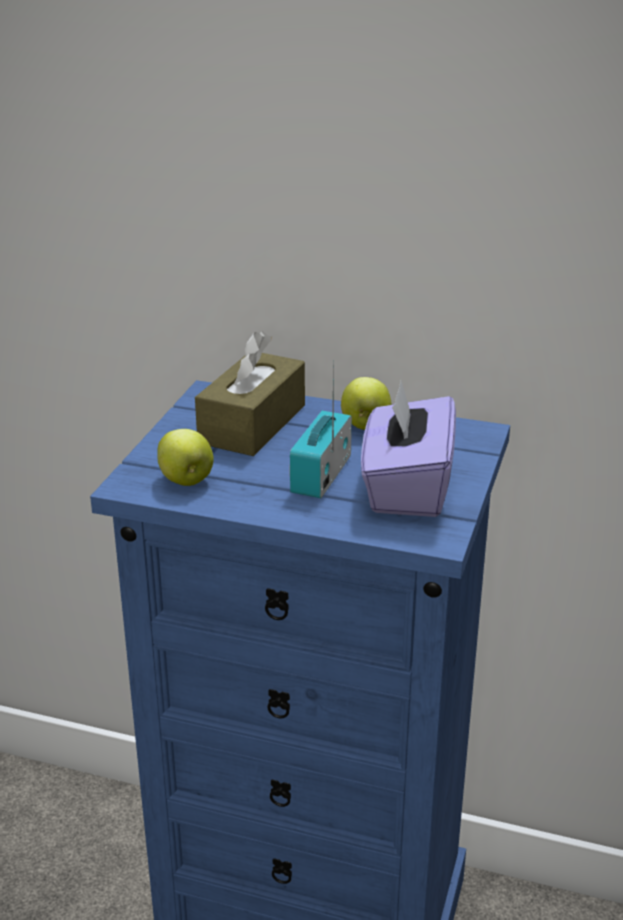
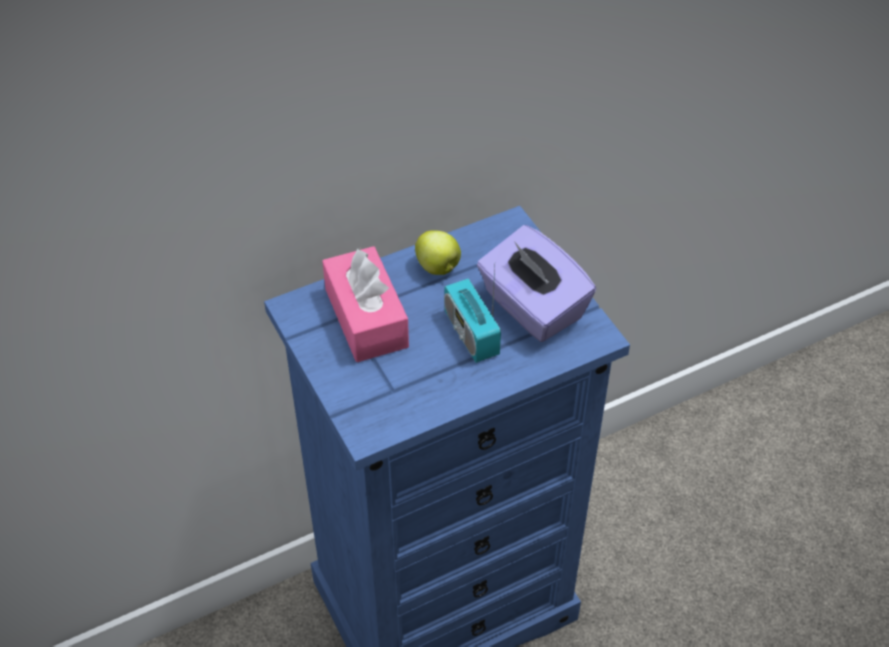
camera: 45 degrees left, 20 degrees up
apple [157,429,214,486] -> none
brown tissue box [195,331,305,456] -> pink tissue box [322,246,409,362]

